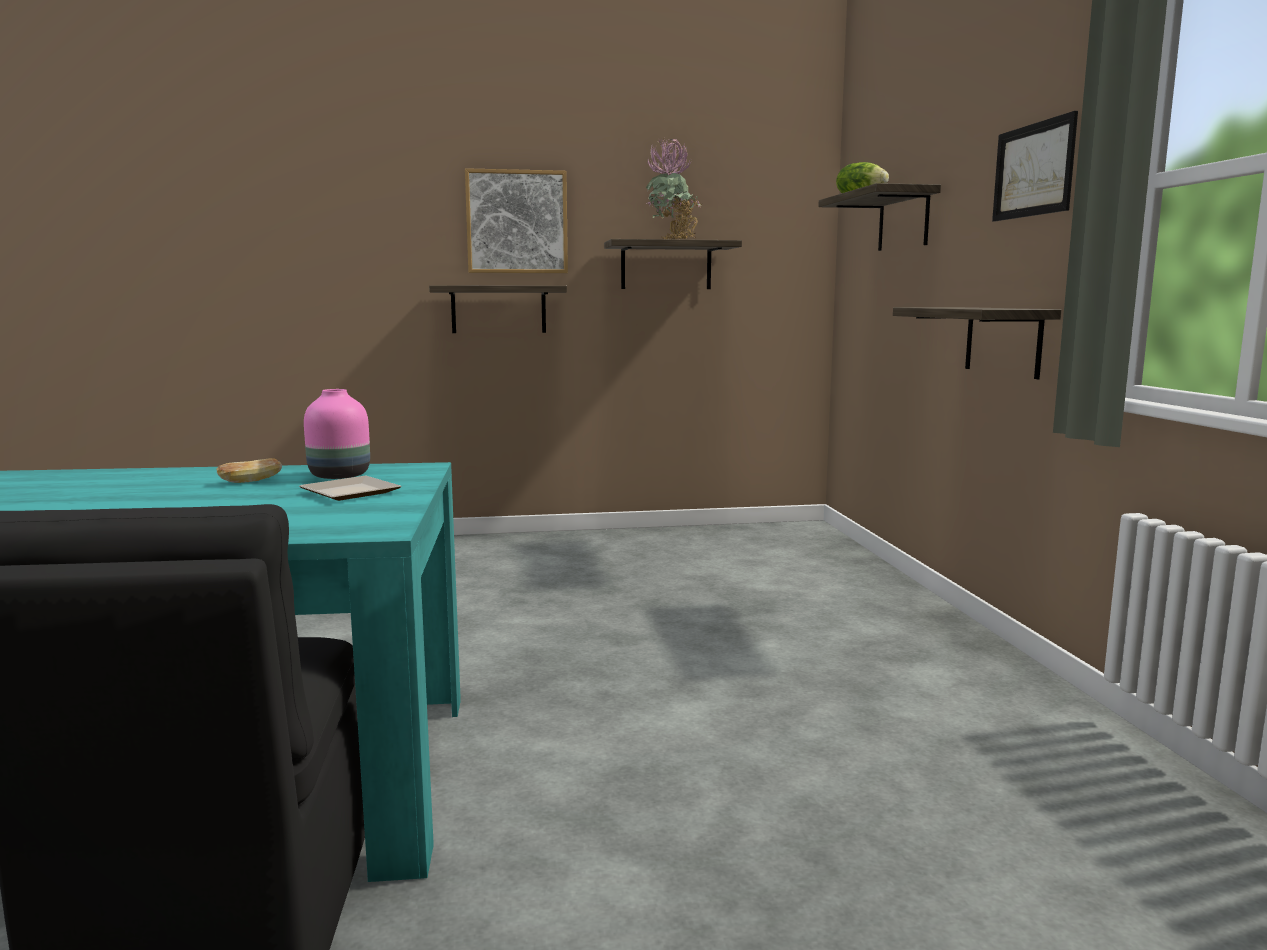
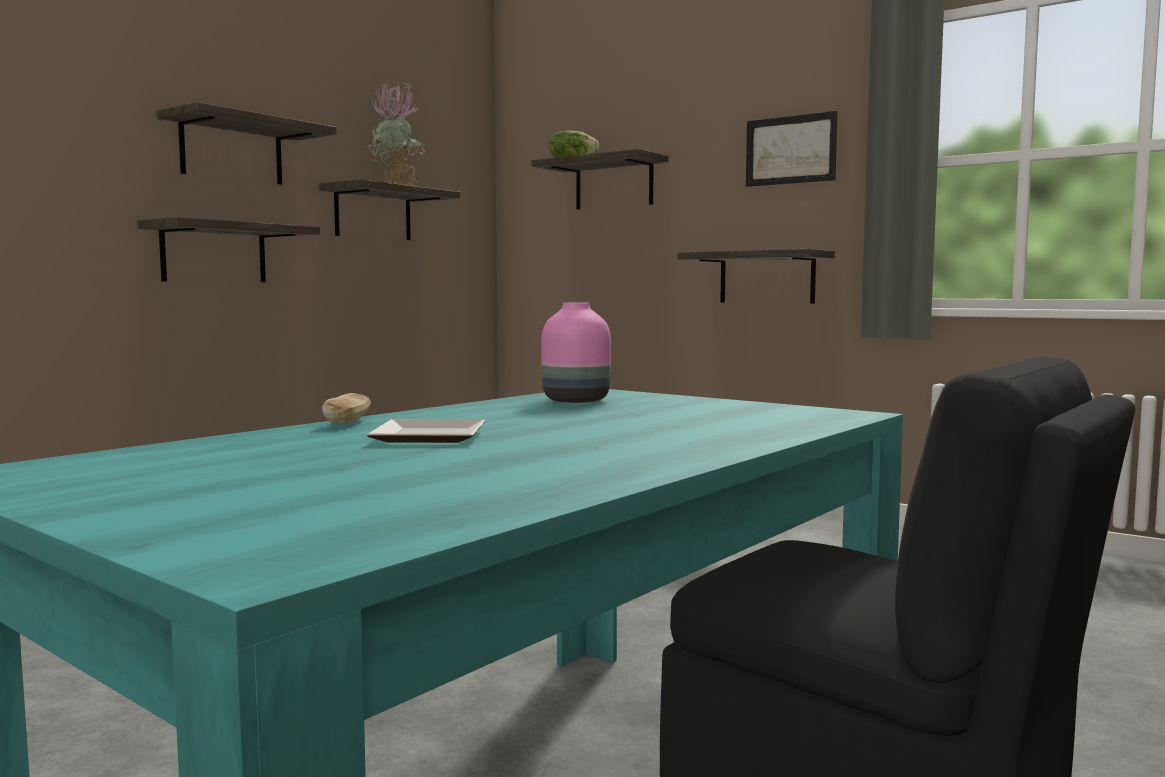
camera: 45 degrees left, 5 degrees down
bread [216,458,282,483] -> bread moved to [322,393,371,424]
plate [299,476,401,501] -> plate moved to [367,419,485,443]
picture [465,168,568,273] -> shelf [157,102,337,185]

